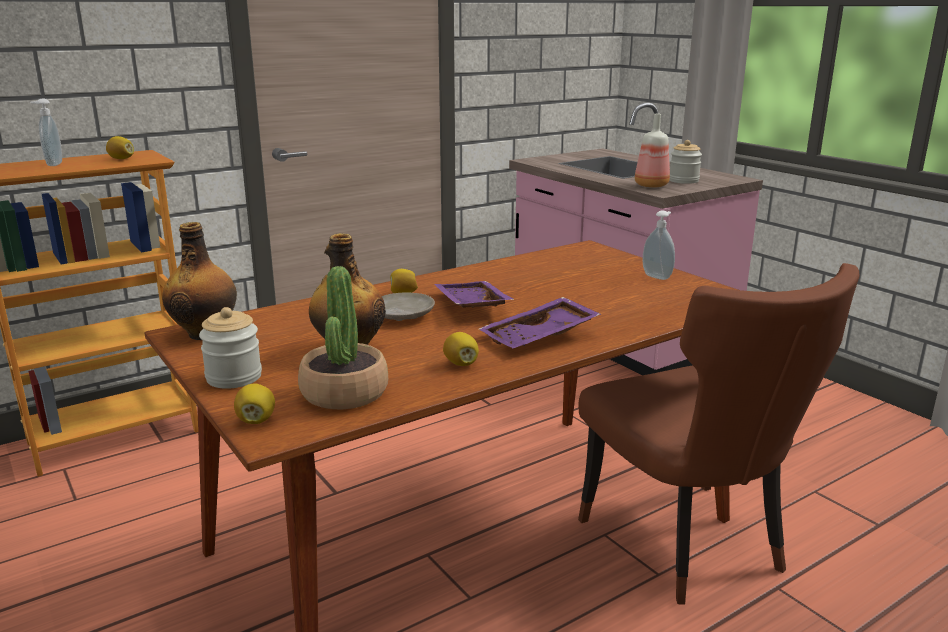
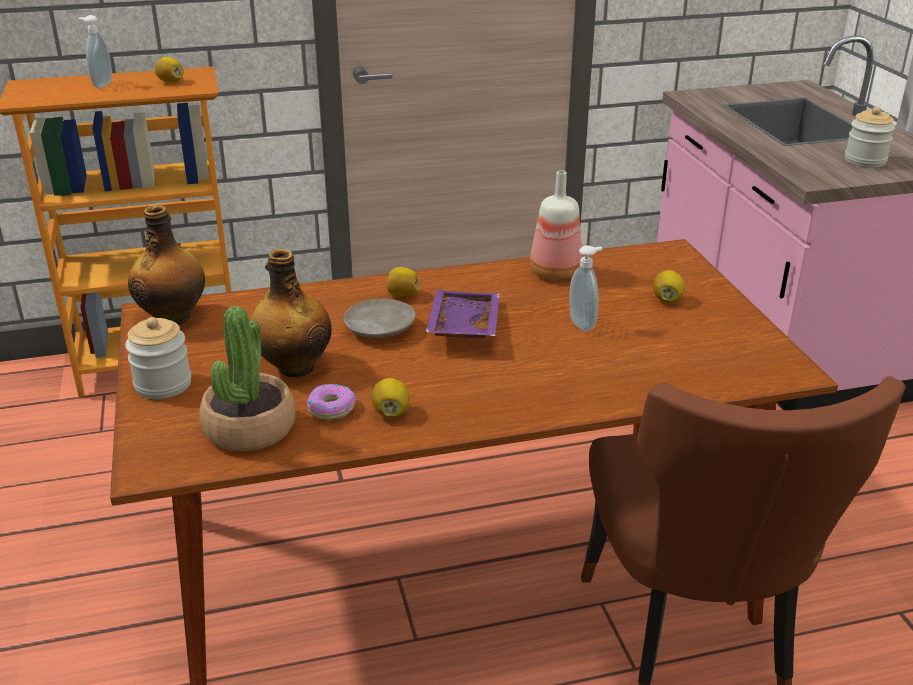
camera: 20 degrees right, 10 degrees up
lemon [234,383,275,424] -> lemon moved to [653,270,685,303]
purple tray [479,297,601,348] -> none
bottle [635,114,670,188] -> bottle moved to [530,170,582,280]
soap dispenser [642,210,675,280] -> soap dispenser moved to [570,245,602,332]
none -> donut [307,384,356,420]

